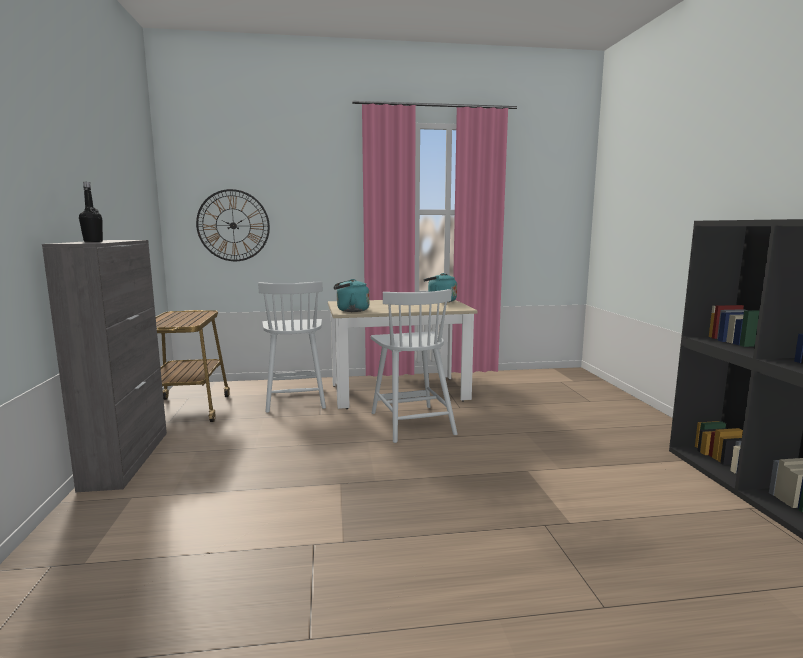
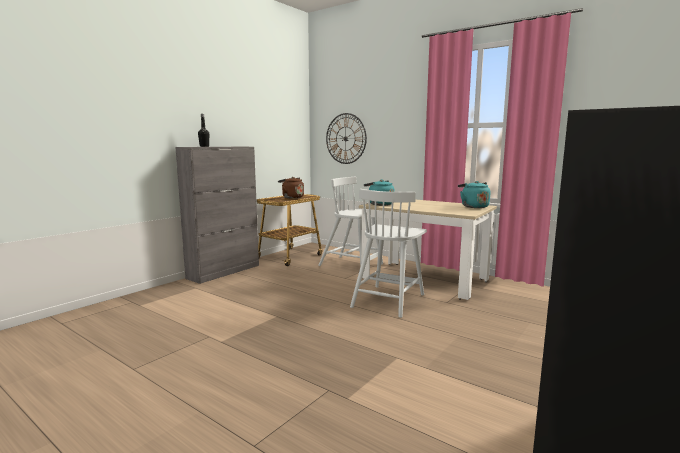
camera: 45 degrees right, 0 degrees up
white chair [258,281,326,413] -> white chair turned 90 degrees clockwise [318,177,383,266]
none -> brown kettle [278,177,304,199]

